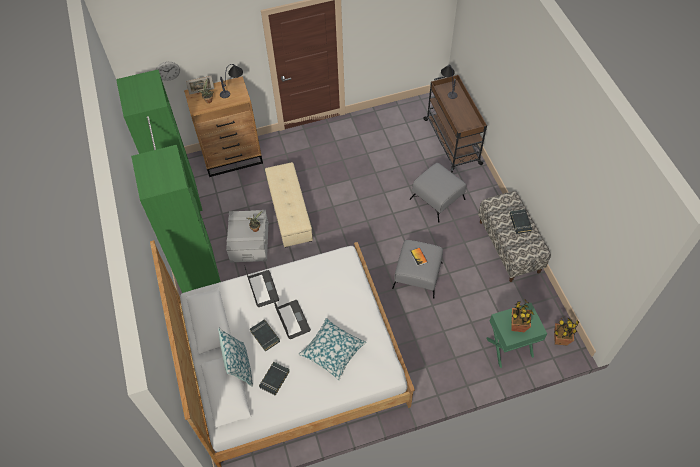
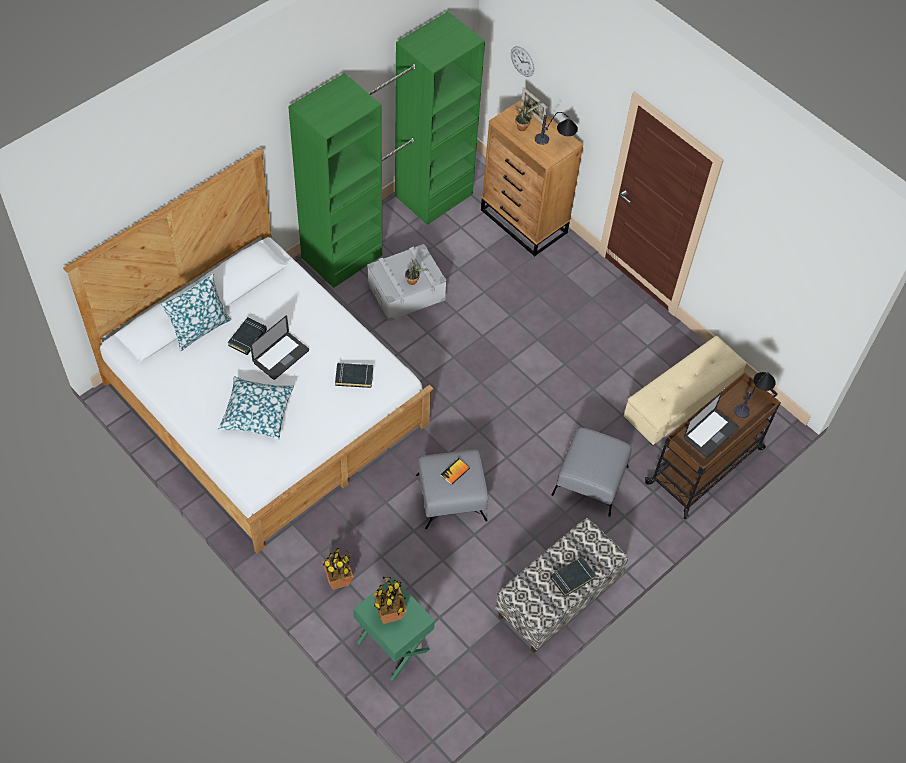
camera: 60 degrees right, 0 degrees up
laptop [245,267,279,307] -> laptop moved to [684,392,739,457]
black book [259,362,290,396] -> black book moved to [335,363,373,388]
beige ottoman [265,162,313,248] -> beige ottoman moved to [624,336,747,445]
potted plant [554,318,579,345] -> potted plant moved to [323,548,354,590]

